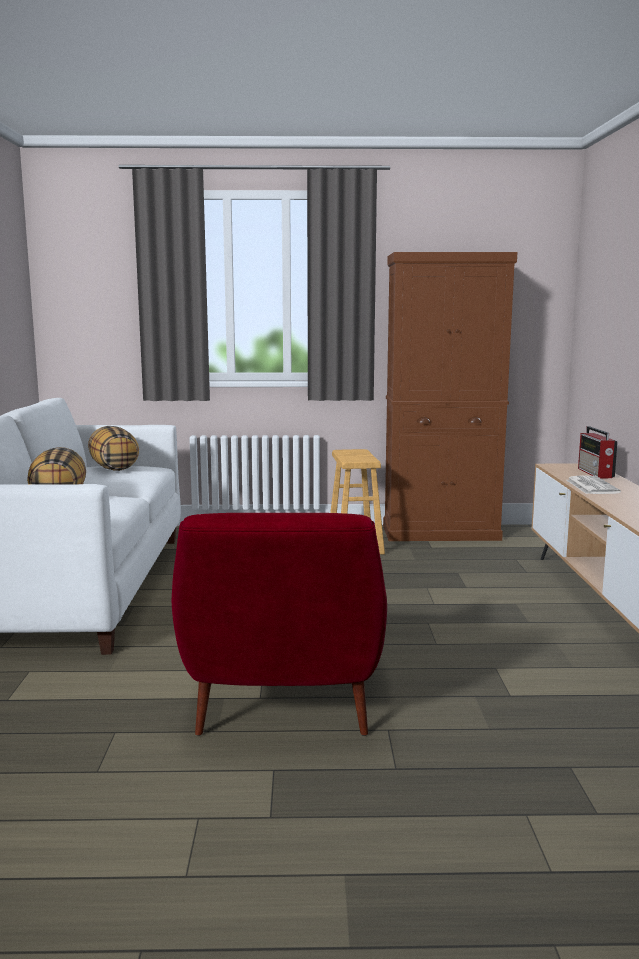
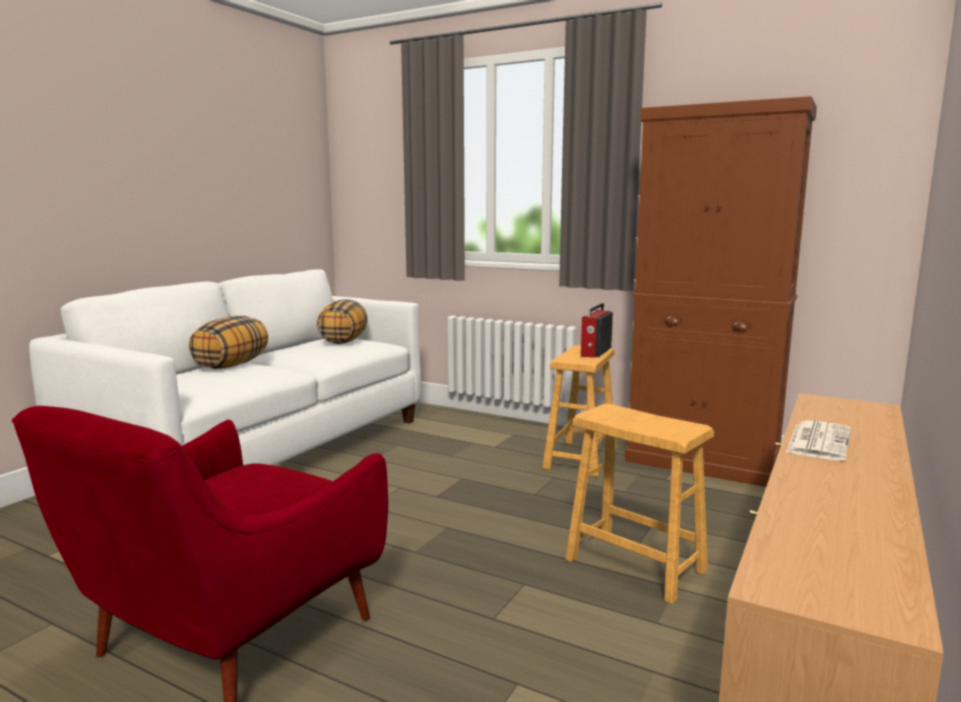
camera: 30 degrees right, 0 degrees up
radio [578,426,618,479] -> radio moved to [581,303,613,358]
none -> brown stool [565,404,714,604]

